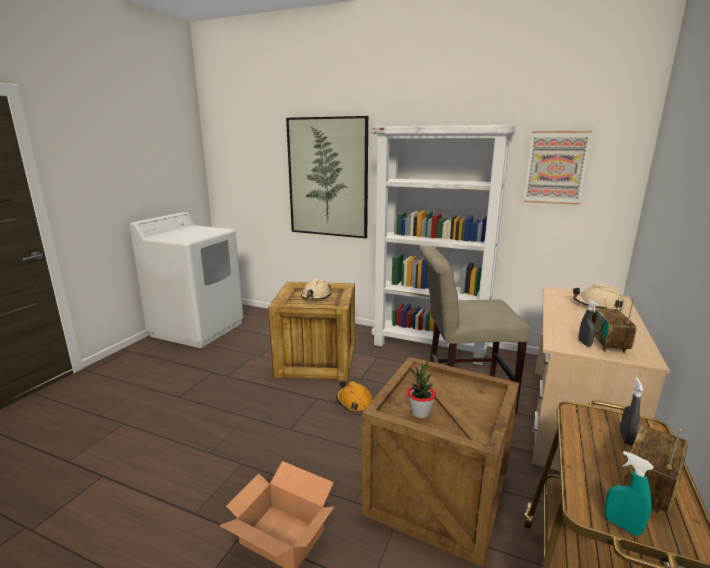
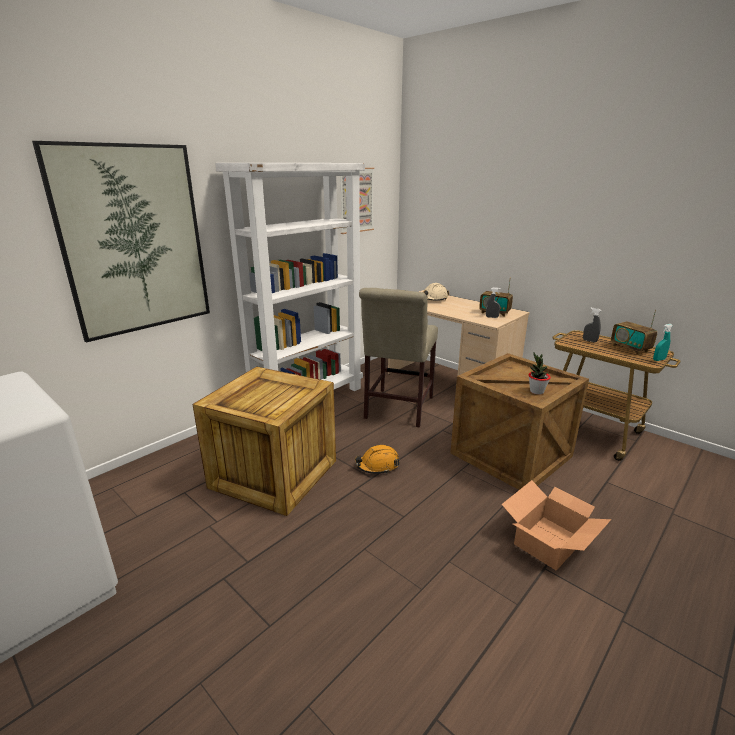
camera: 70 degrees left, 5 degrees up
beige hard hat [301,278,331,300] -> none

